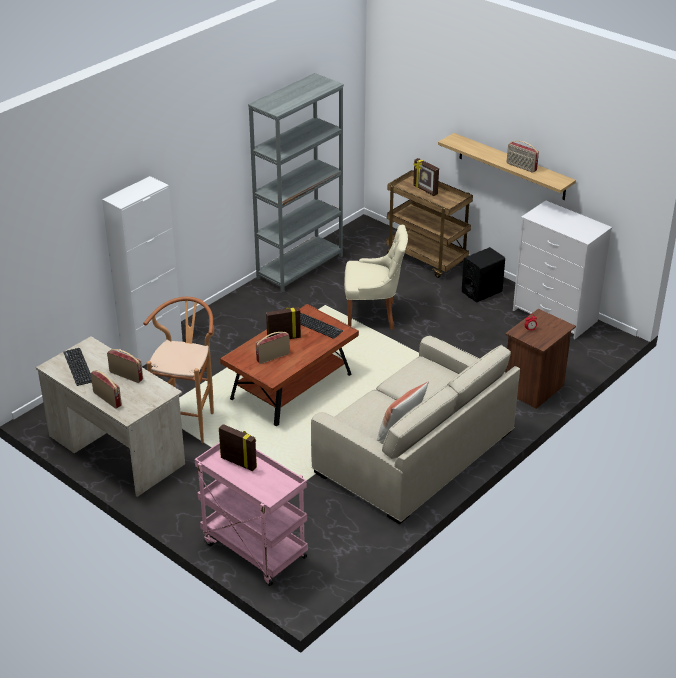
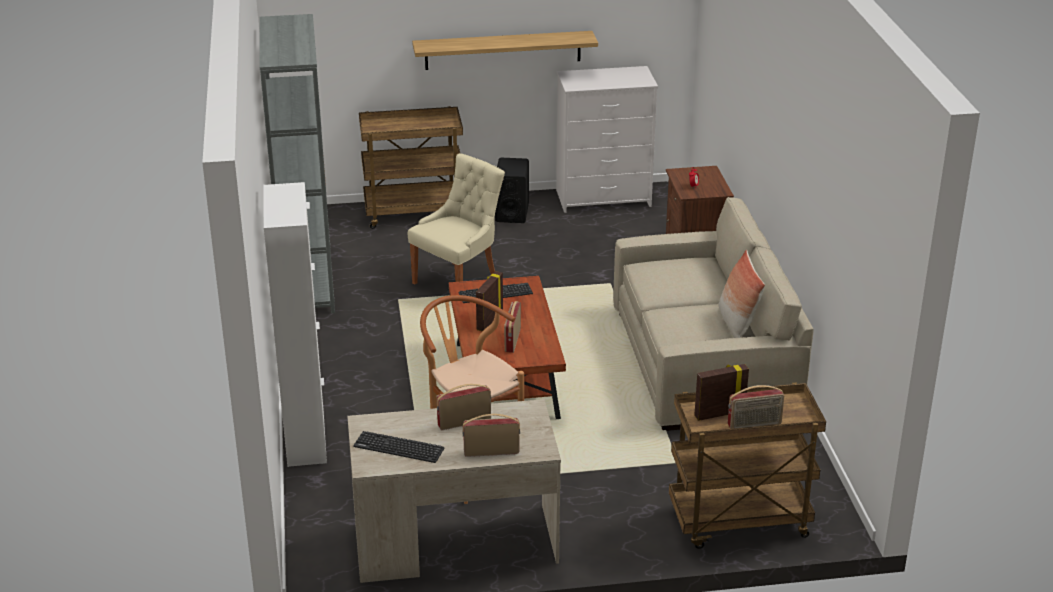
camera: 50 degrees left, 5 degrees down
pink cart [195,442,308,586] -> brown cart [669,383,826,549]
picture frame [413,158,439,196] -> none
radio [507,141,539,173] -> radio moved to [728,385,784,429]

